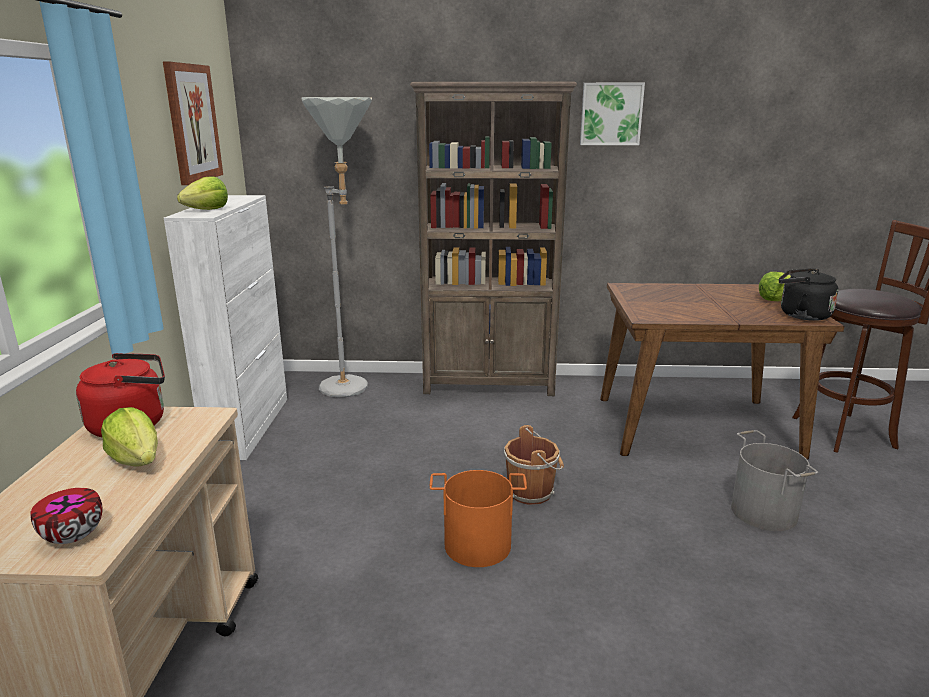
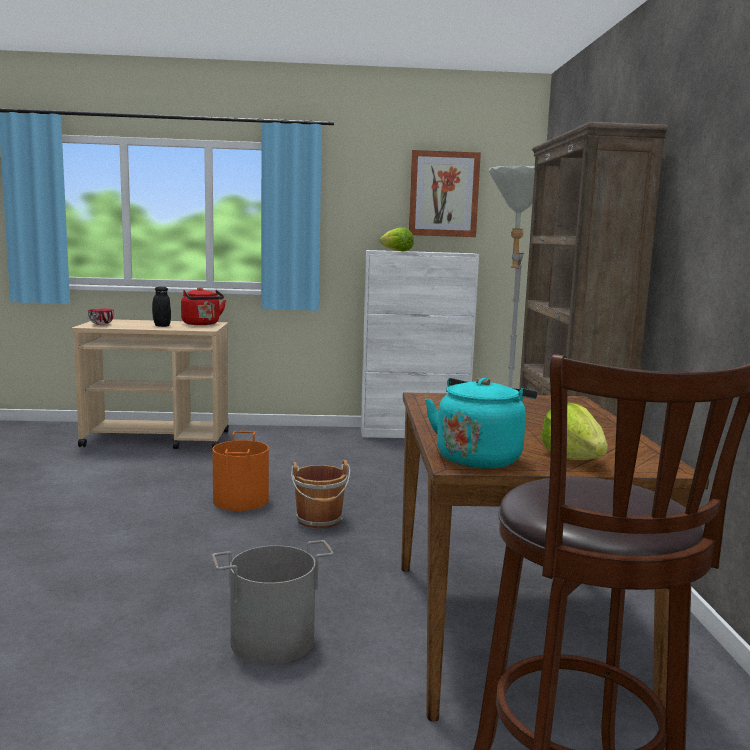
camera: 85 degrees right, 10 degrees down
lettuce [101,407,158,466] -> black jar [152,287,171,327]
picture [580,83,645,145] -> none
black kettle [779,268,839,321] -> turquoise kettle [425,378,537,469]

